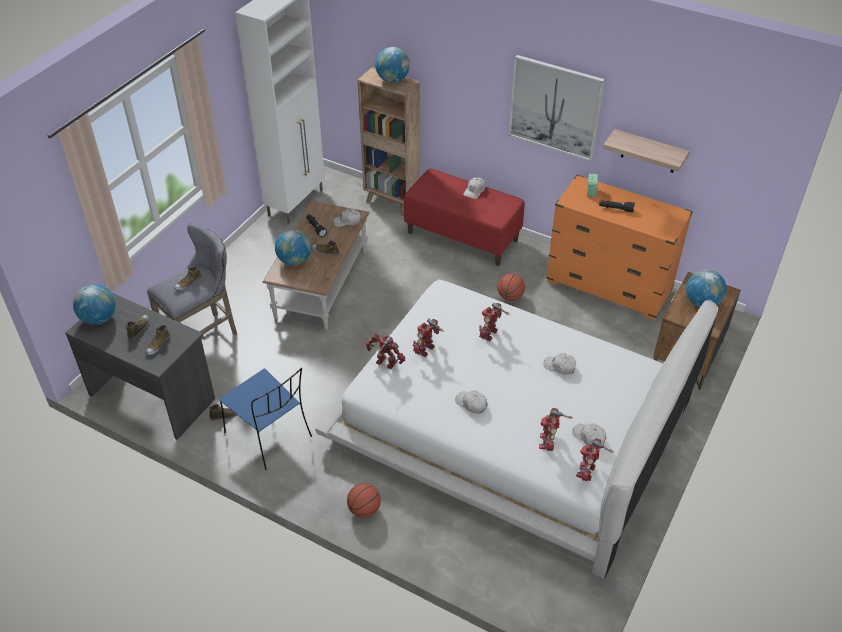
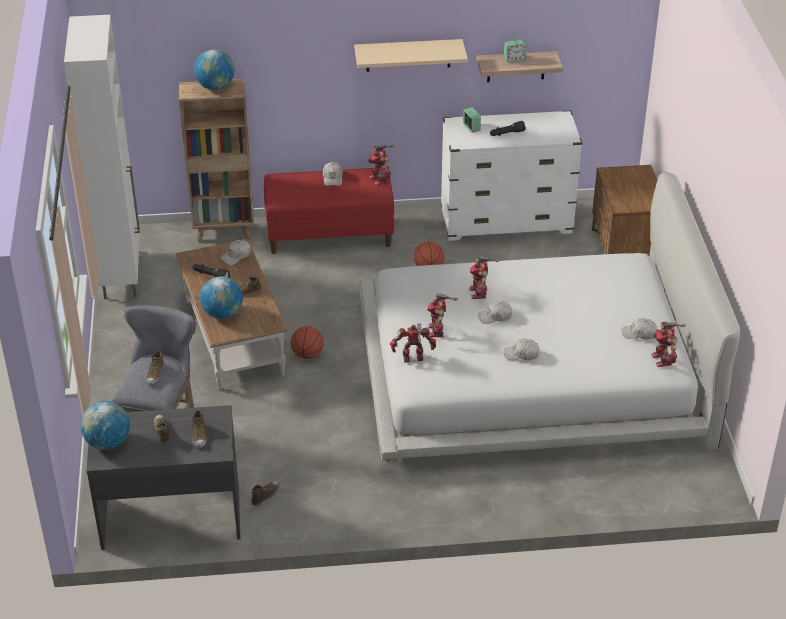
camera: 35 degrees left, 5 degrees down
blue chair [219,368,312,470] -> none
basketball [347,483,381,518] -> basketball moved to [291,326,324,359]
picture [509,55,605,162] -> beige shelf [354,39,468,72]
toy robot [539,408,573,451] -> toy robot moved to [368,145,394,186]
white cap [544,353,576,375] -> white cap moved to [478,301,512,324]
orange dresser [546,175,693,321] -> white dresser [441,110,582,241]
globe [686,270,727,308] -> none
none -> alarm clock [504,39,527,63]

